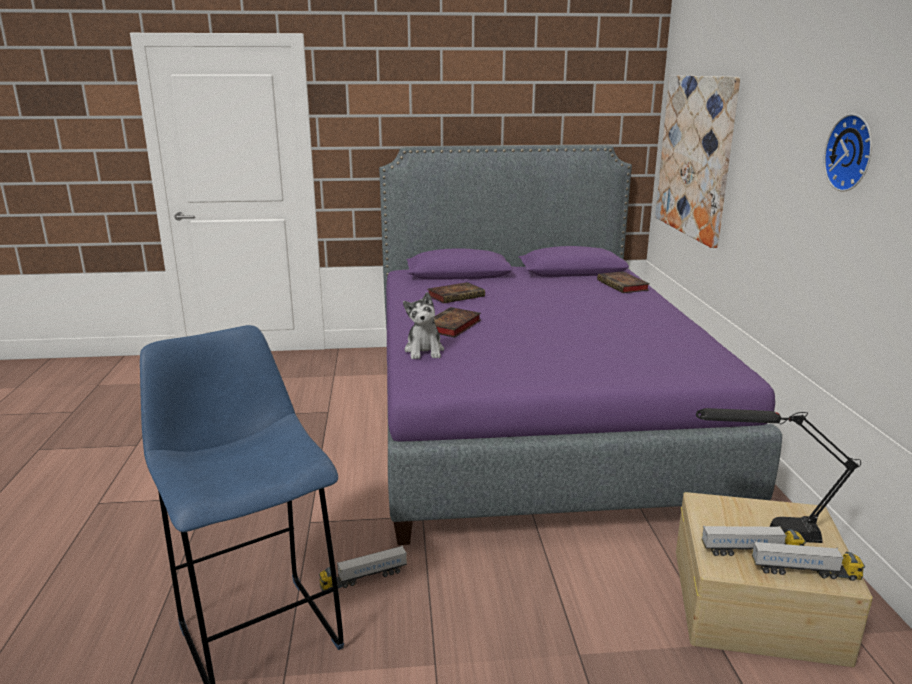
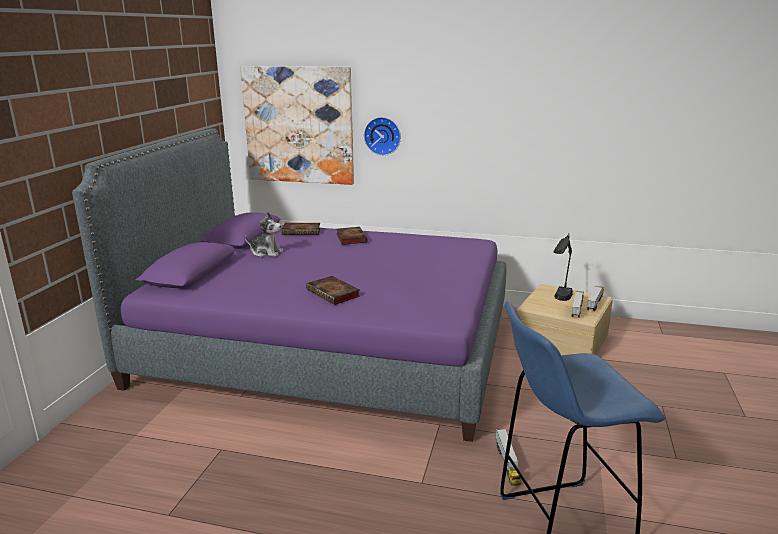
camera: 70 degrees left, 0 degrees up
plush toy [403,292,444,359] -> plush toy moved to [245,212,284,257]
book [427,282,485,303] -> book moved to [337,227,367,245]
wall clock [824,114,872,192] -> wall clock moved to [364,117,401,156]

